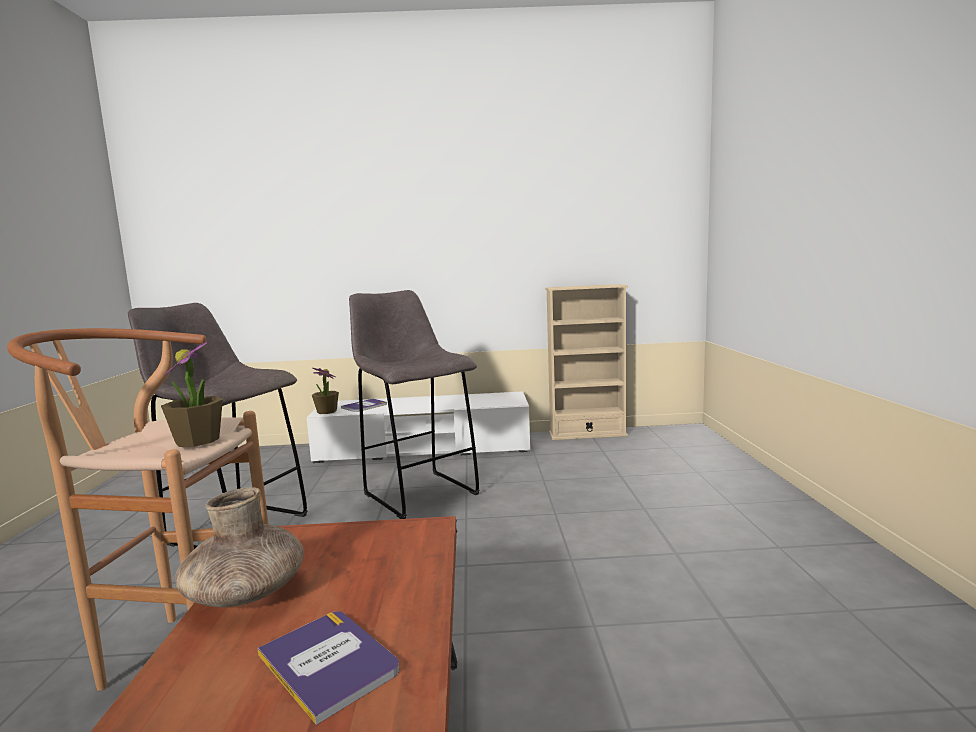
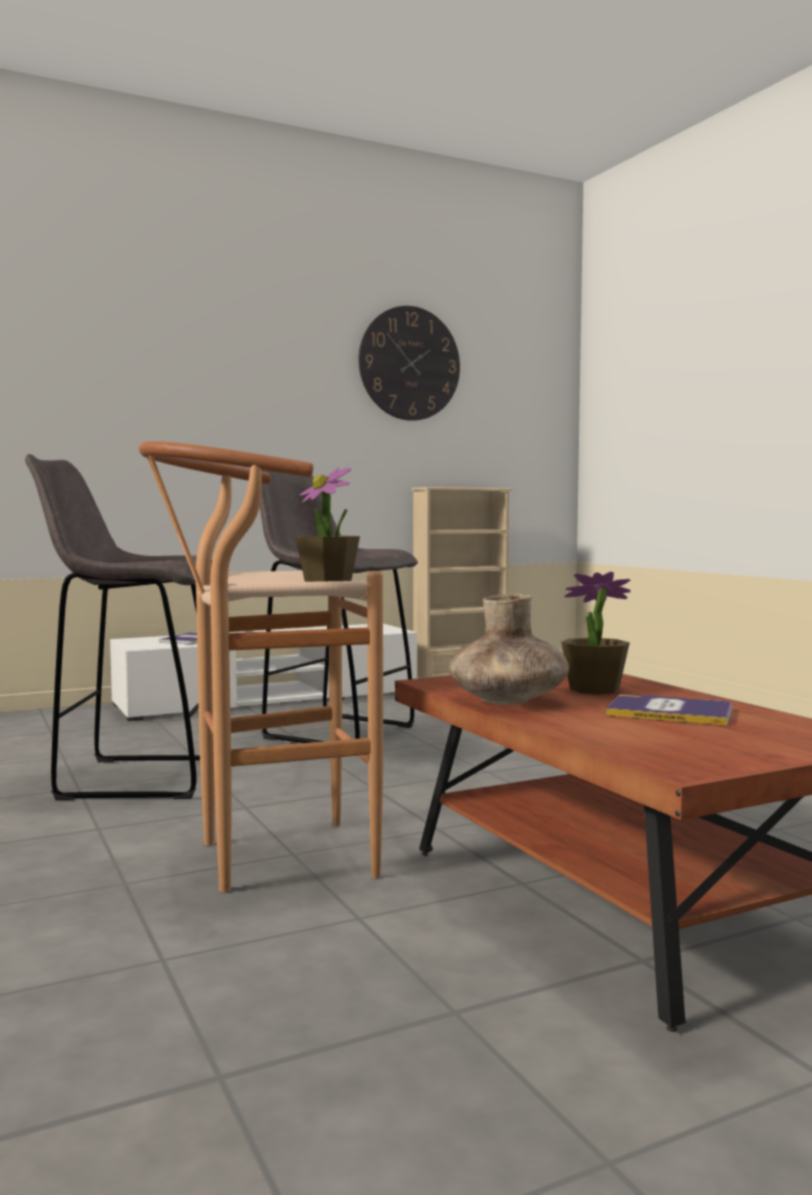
camera: 25 degrees left, 5 degrees down
potted plant [312,368,339,414] -> potted plant moved to [561,571,631,694]
none -> wall clock [359,306,460,421]

